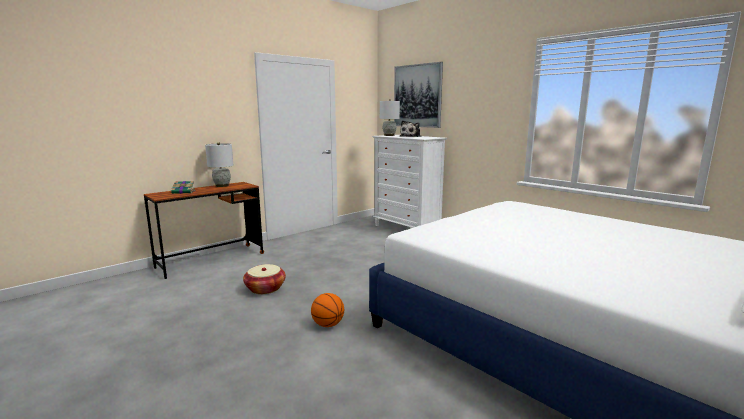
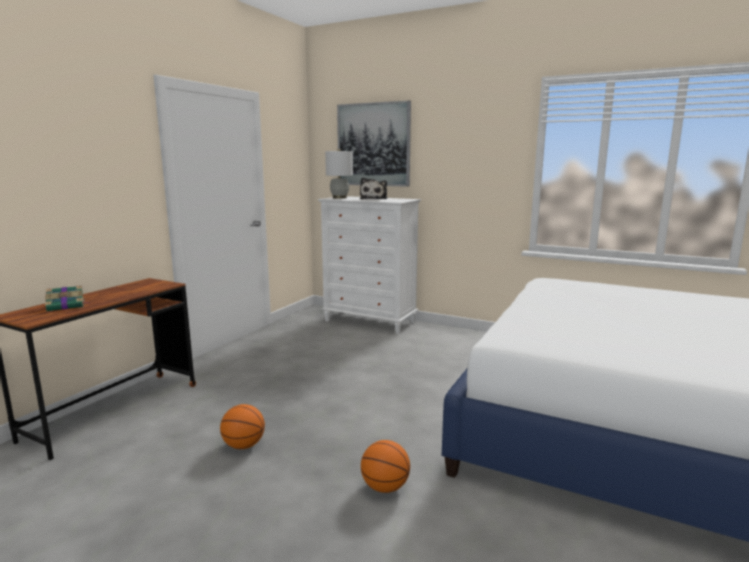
camera: 20 degrees left, 0 degrees up
white table lamp [205,142,233,187] -> none
basket [243,264,286,294] -> basketball [220,404,265,449]

